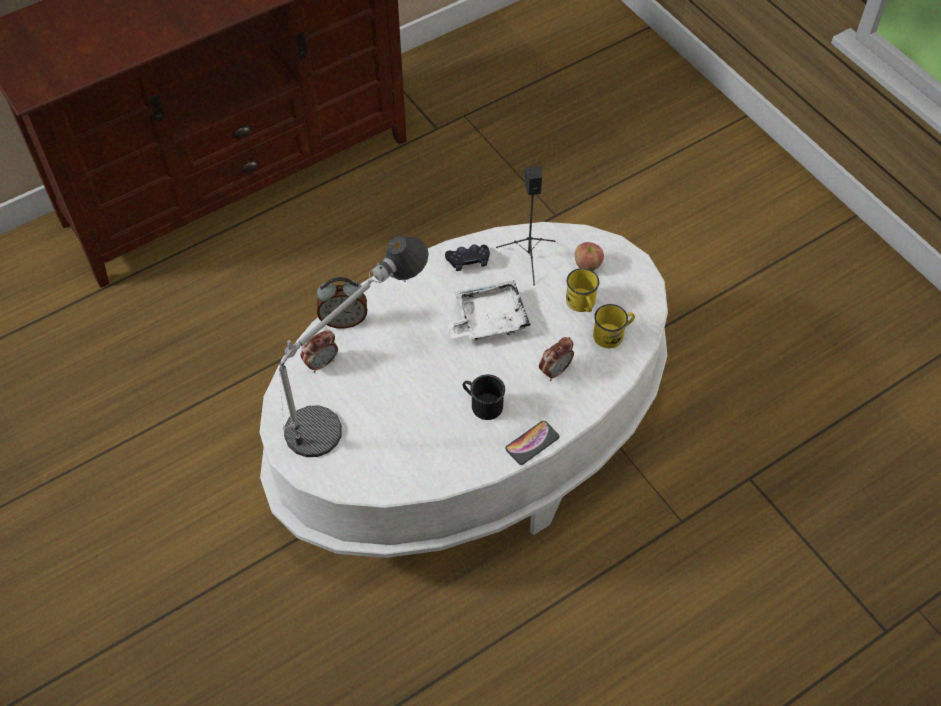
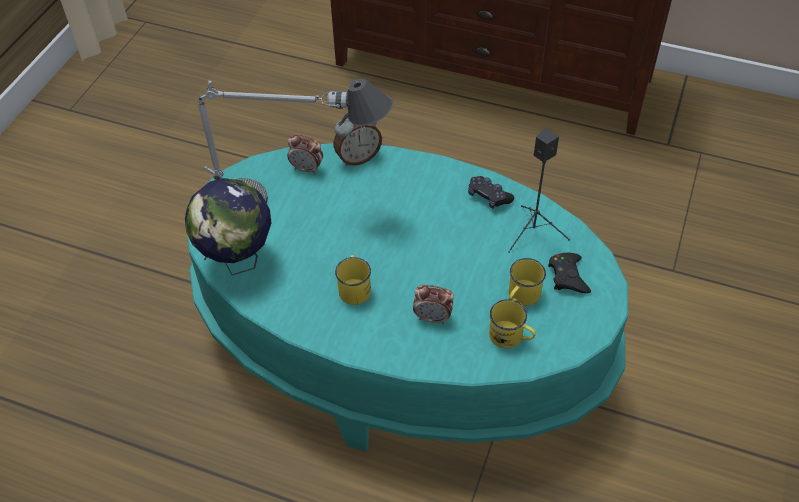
camera: 55 degrees right, 5 degrees down
white coffee table [259,222,668,558] -> turquoise coffee table [187,143,628,452]
alarm clock [317,277,367,329] -> alarm clock turned 75 degrees counterclockwise [333,113,382,166]
white tray [447,280,531,341] -> none
black mug [463,374,505,420] -> yellow mug [335,255,371,305]
phone [505,421,559,465] -> none
apple [575,242,604,271] -> black game controller [548,253,591,293]
none -> globe [185,178,271,275]

